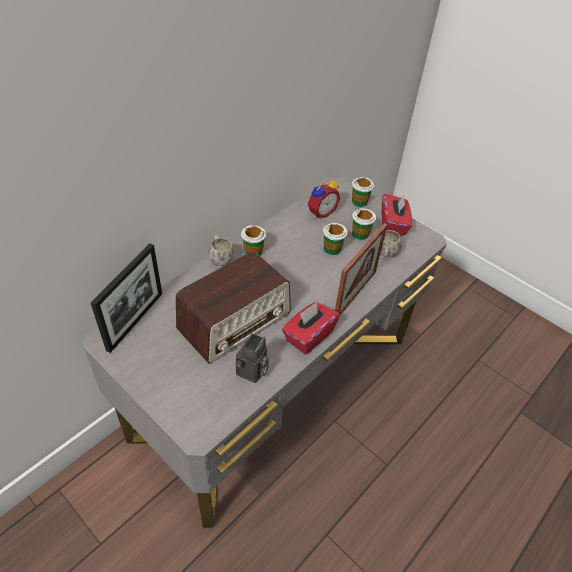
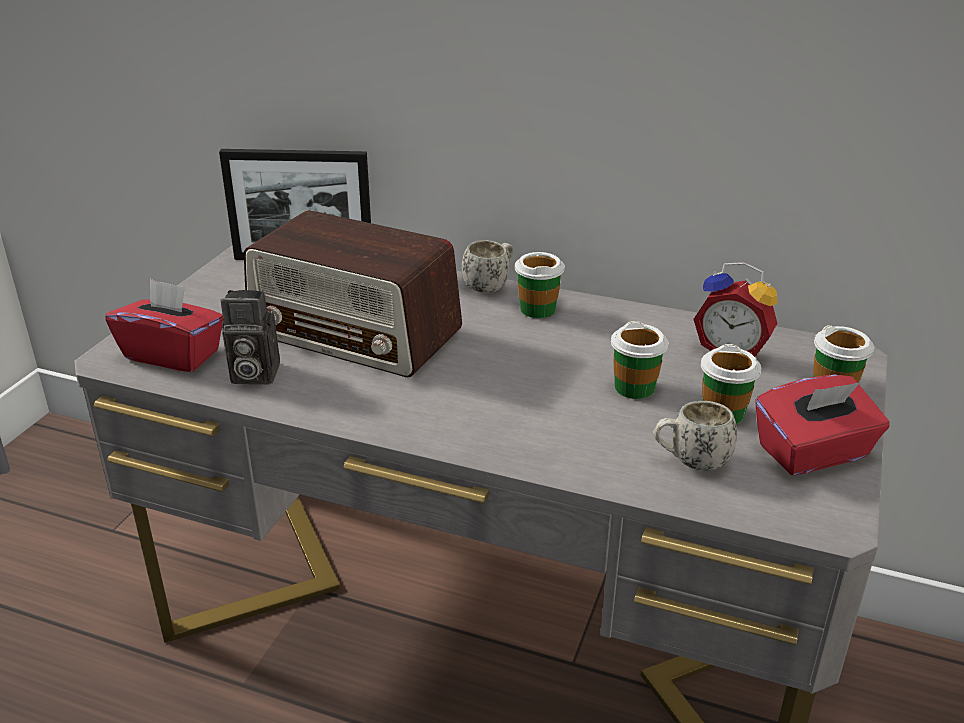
camera: 70 degrees right, 15 degrees down
red tissue box [282,302,340,355] -> red tissue box moved to [105,279,223,372]
picture frame [335,223,388,315] -> none

